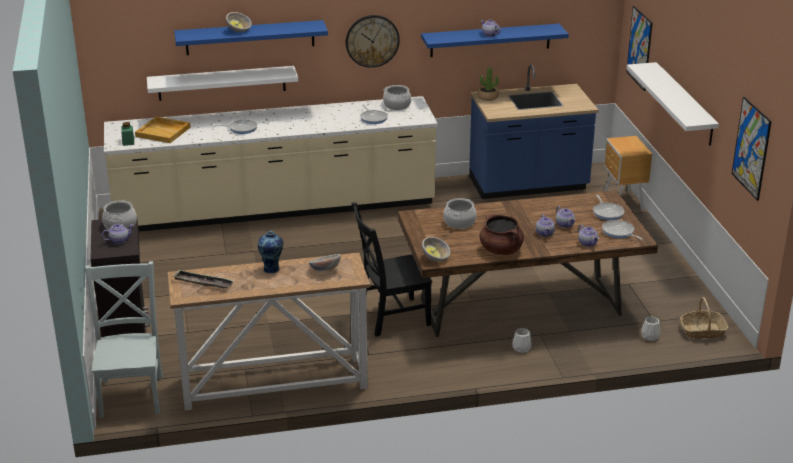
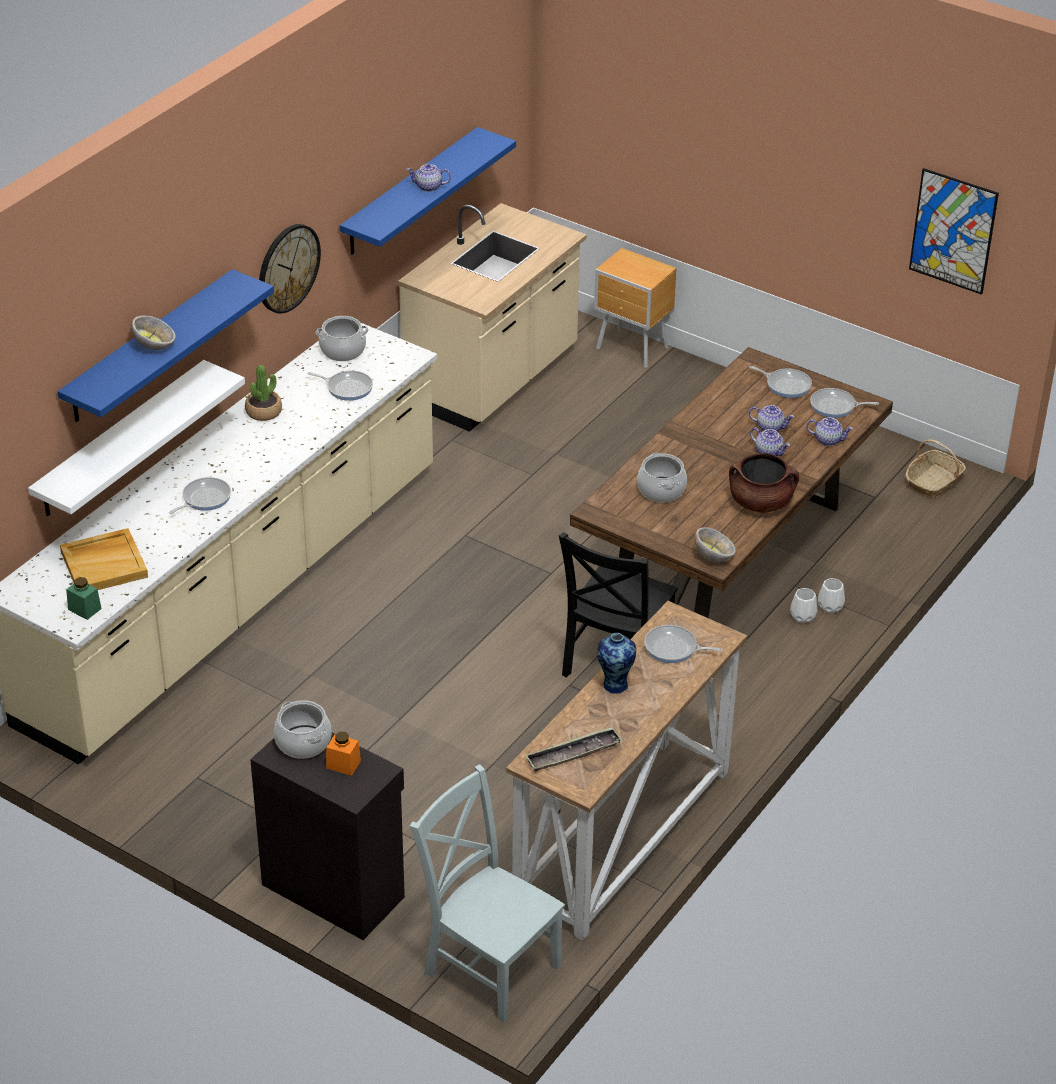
camera: 45 degrees left, 10 degrees up
teapot [102,223,134,244] -> orange jar [326,732,361,776]
bowl [309,254,341,271] -> frying pan [644,625,723,663]
blue counter [469,65,599,199] -> beige counter [398,203,587,432]
potted plant [477,67,499,101] -> potted plant moved to [245,365,282,421]
picture [626,6,652,91] -> none
white shelf [627,62,719,146] -> none
white vase [641,317,660,341] -> white vase moved to [818,578,845,613]

